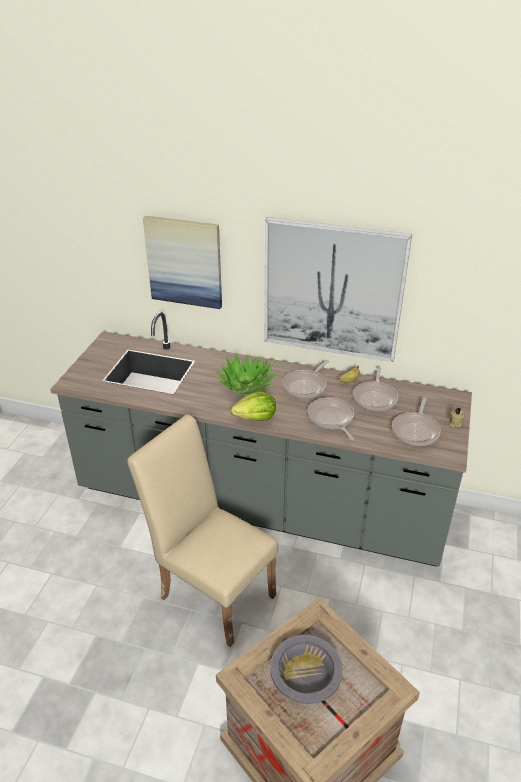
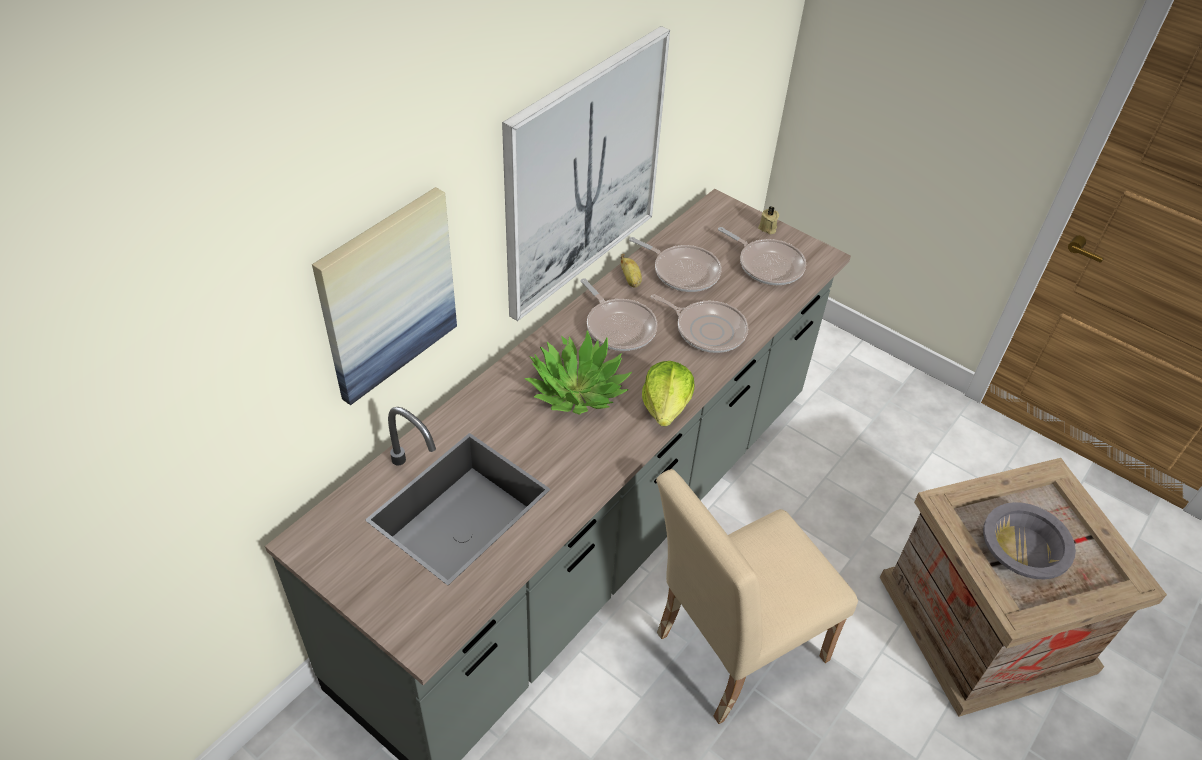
camera: 70 degrees left, 10 degrees up
frying pan [307,397,354,440] -> frying pan turned 150 degrees counterclockwise [651,294,748,353]

